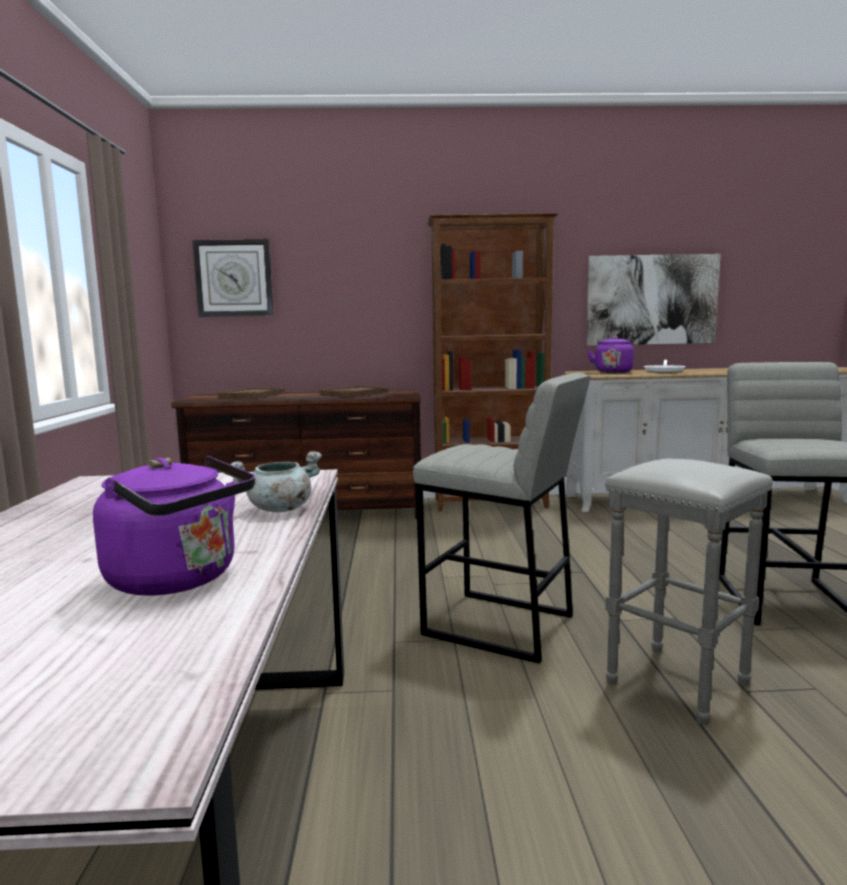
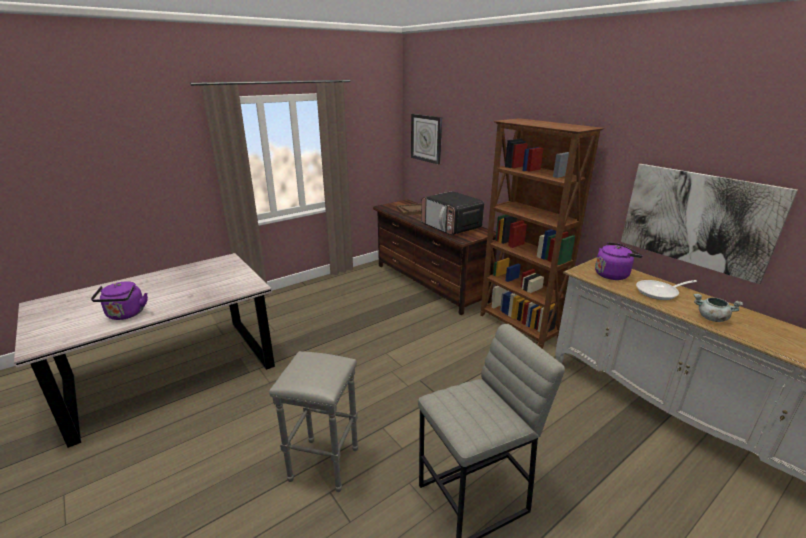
camera: 55 degrees right, 15 degrees up
grey cooking pot [230,451,322,512] -> grey cooking pot moved to [694,294,743,322]
brown tray [320,386,389,398] -> microwave [421,191,484,235]
grey stool [413,373,590,663] -> none

